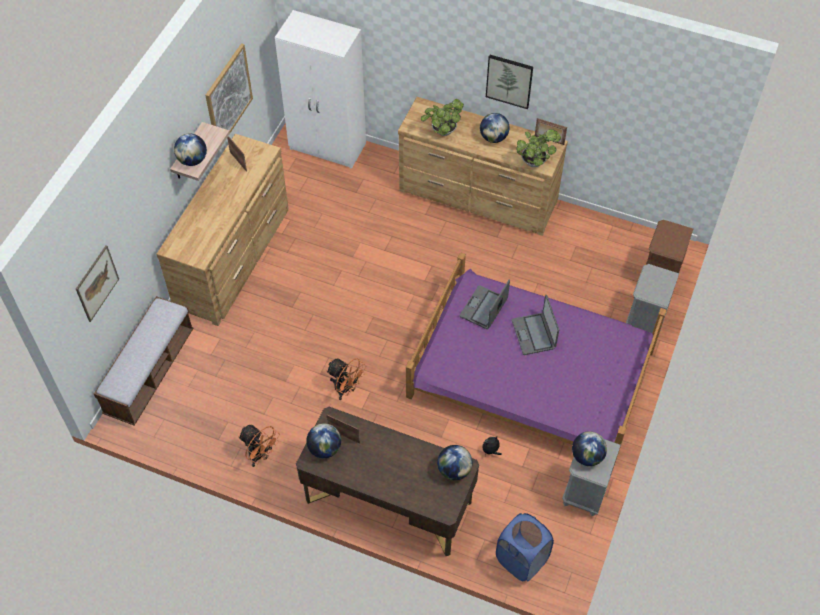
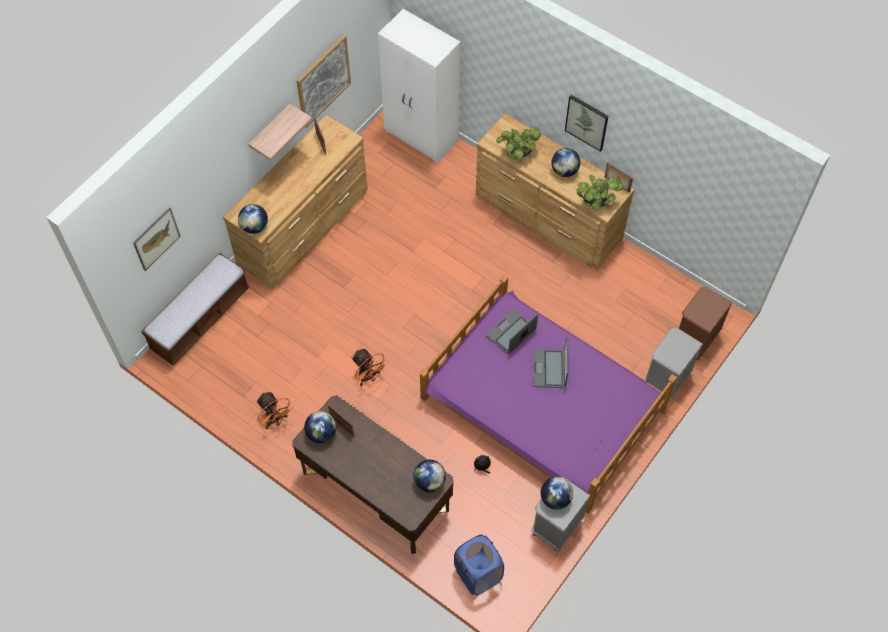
camera: 15 degrees right, 5 degrees up
globe [174,134,207,166] -> globe moved to [238,204,268,234]

